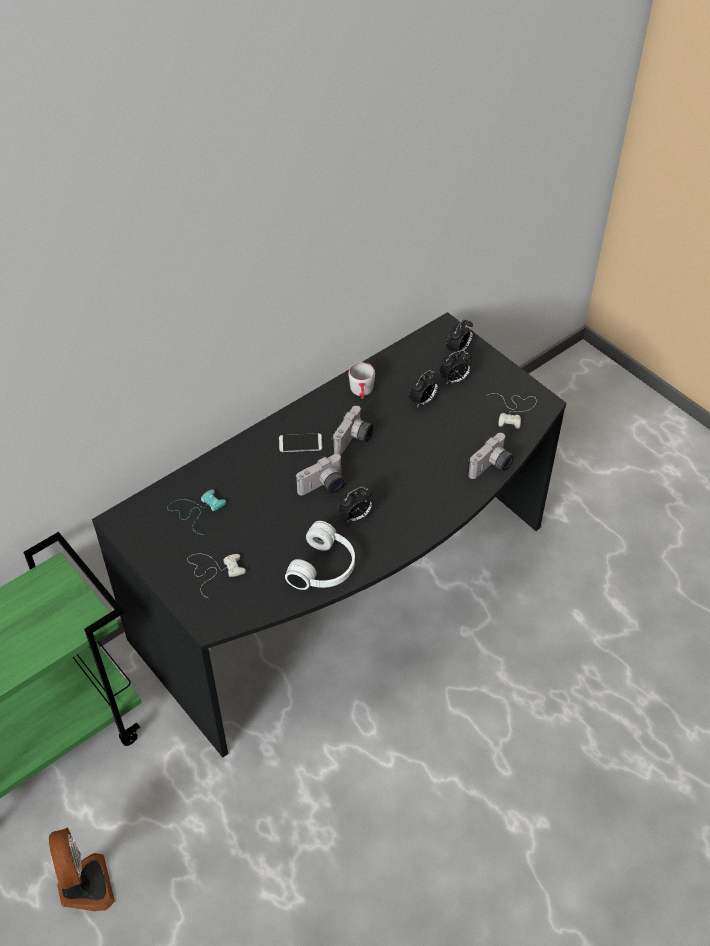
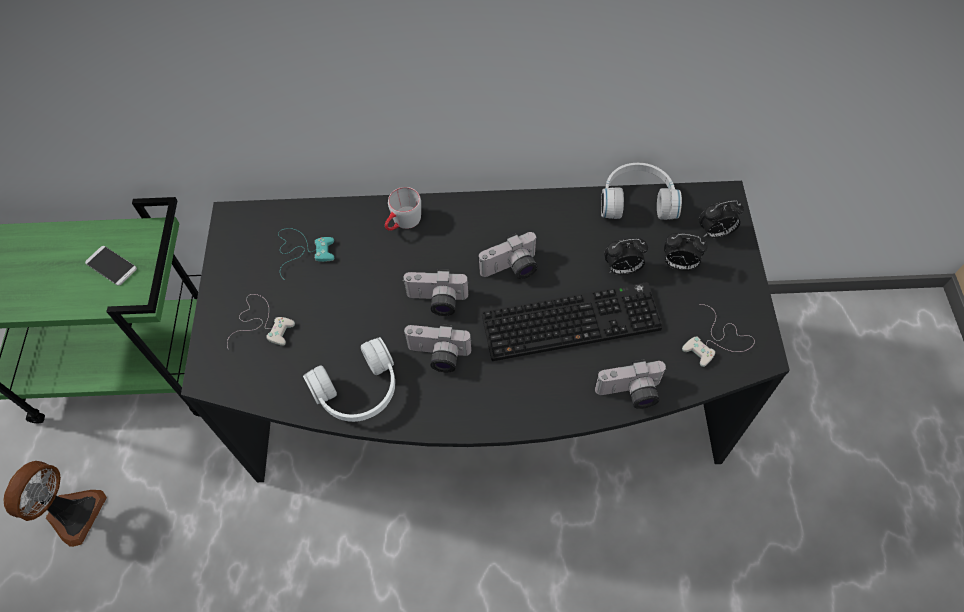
camera: 40 degrees right, 10 degrees up
phone [279,433,322,452] -> phone moved to [85,246,137,286]
alarm clock [338,486,373,523] -> camera [403,324,471,372]
grey mug [348,362,375,399] -> grey mug moved to [385,187,421,231]
none -> keyboard [482,282,663,361]
none -> white headphones [601,163,682,220]

